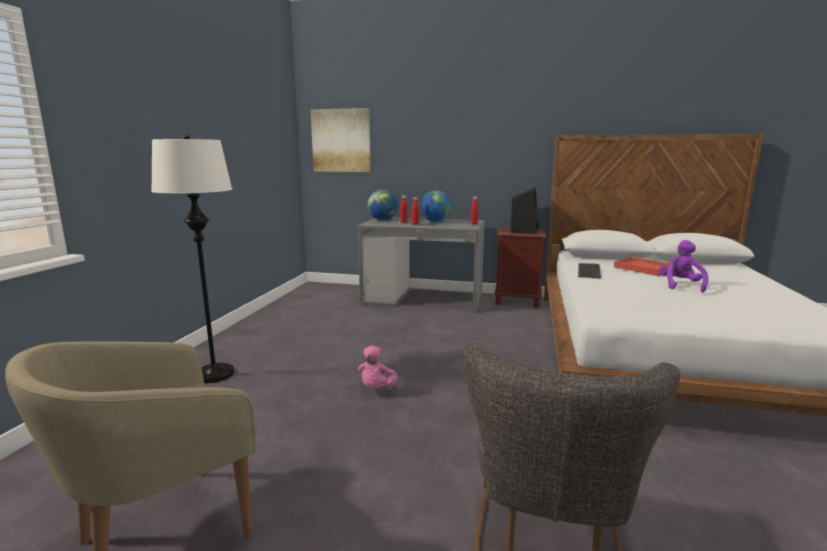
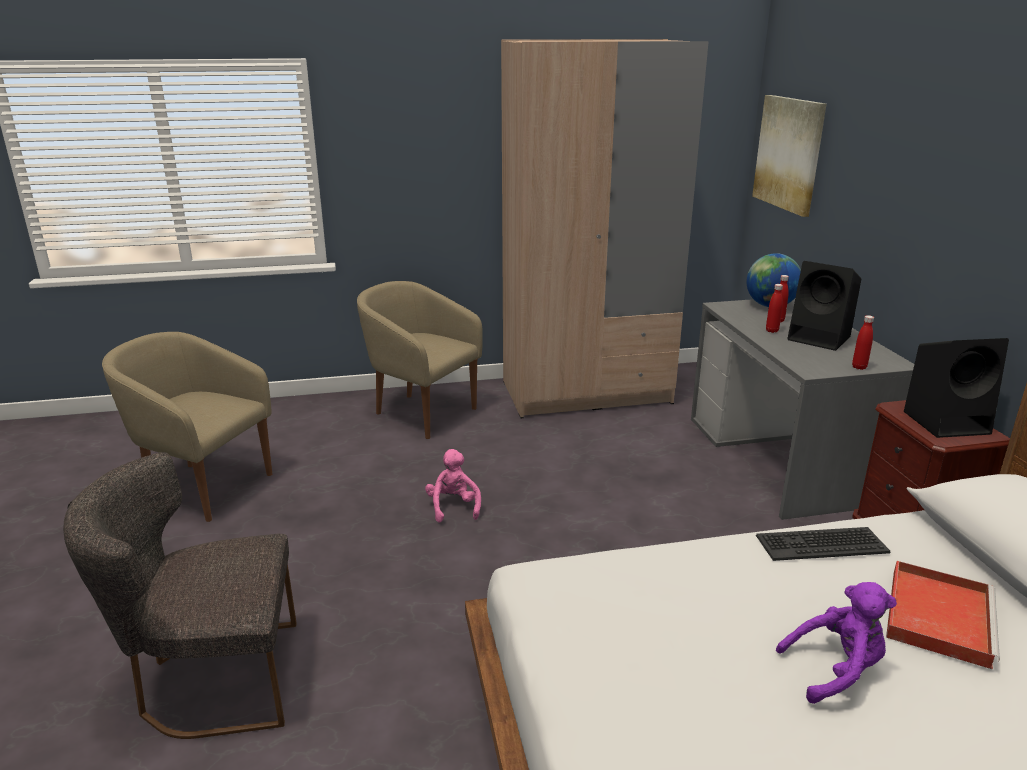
camera: 65 degrees right, 10 degrees up
white floor lamp [151,135,234,383] -> beige armchair [357,281,483,439]
pink plush toy [358,346,398,388] -> pink plush toy turned 90 degrees clockwise [425,449,481,522]
globe [420,190,452,222] -> black speaker [787,261,861,351]
none -> beige wardrobe [501,39,709,418]

